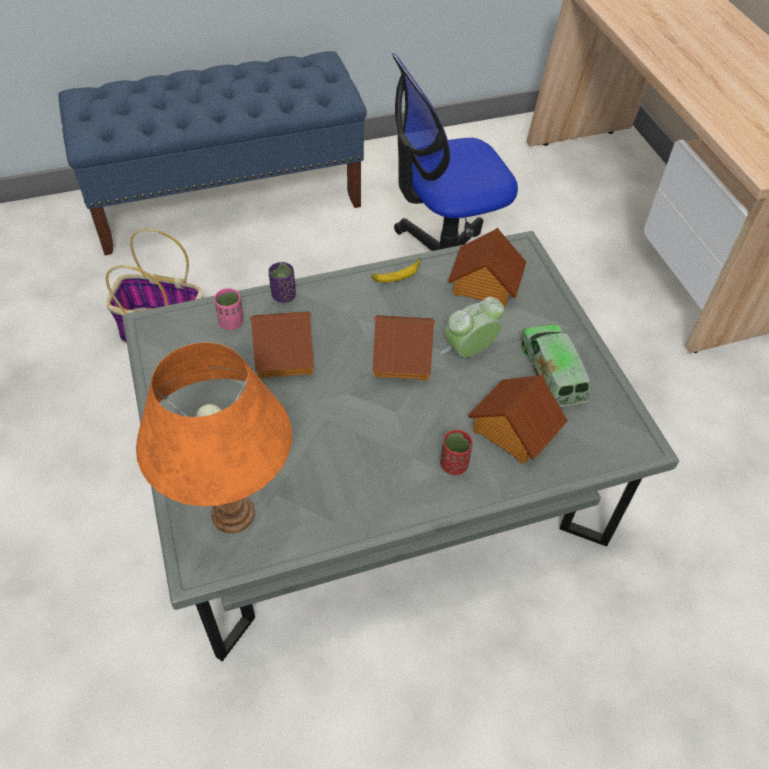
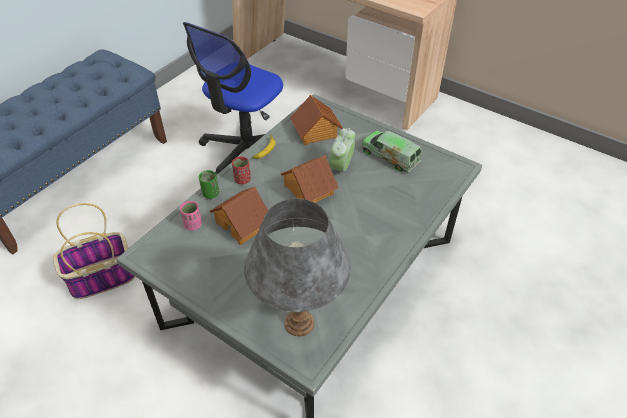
camera: 35 degrees left, 5 degrees down
orange table lamp [136,342,292,533] -> grey table lamp [244,199,351,336]
purple cup [268,262,296,303] -> green cup [199,170,219,199]
red cup [440,430,473,475] -> red cup moved to [232,157,251,184]
toy house [468,375,568,465] -> none

